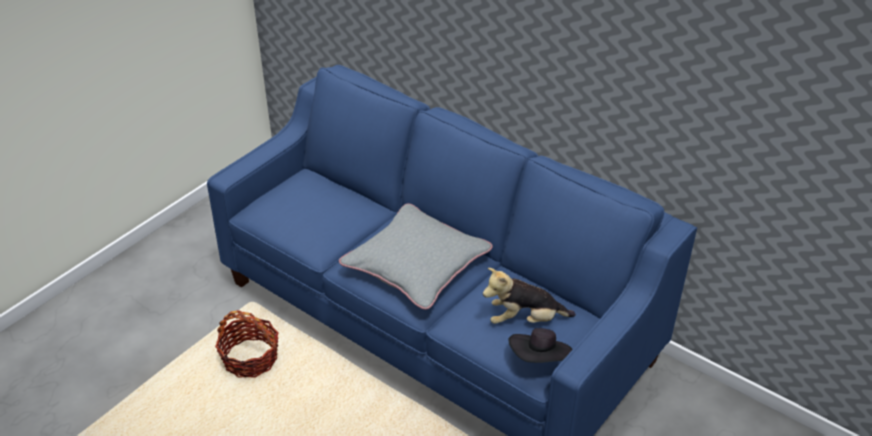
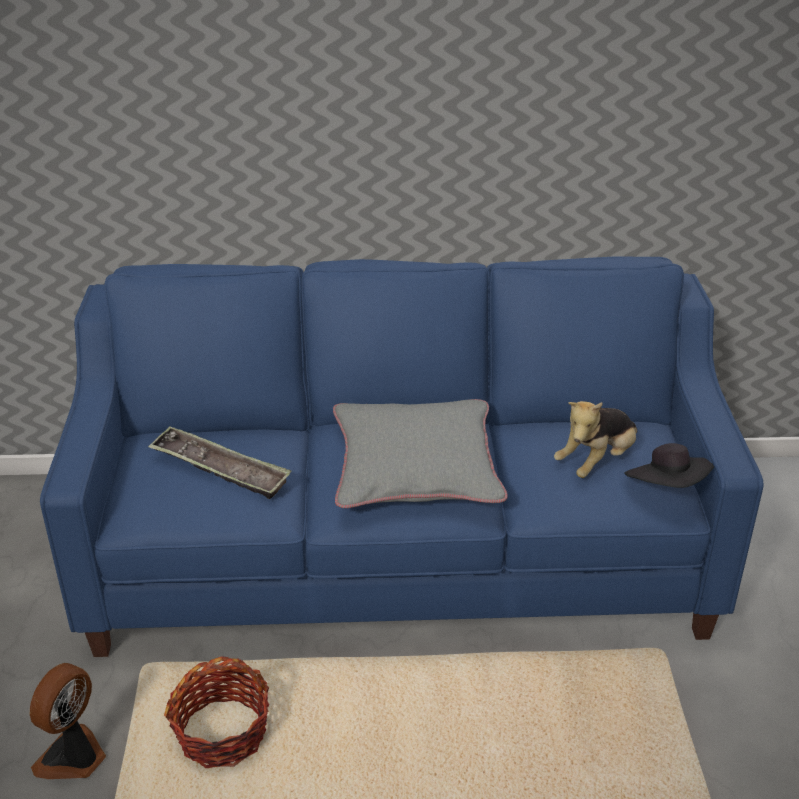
camera: 40 degrees left, 5 degrees down
none -> fan [30,663,106,779]
none -> tray [148,426,292,499]

